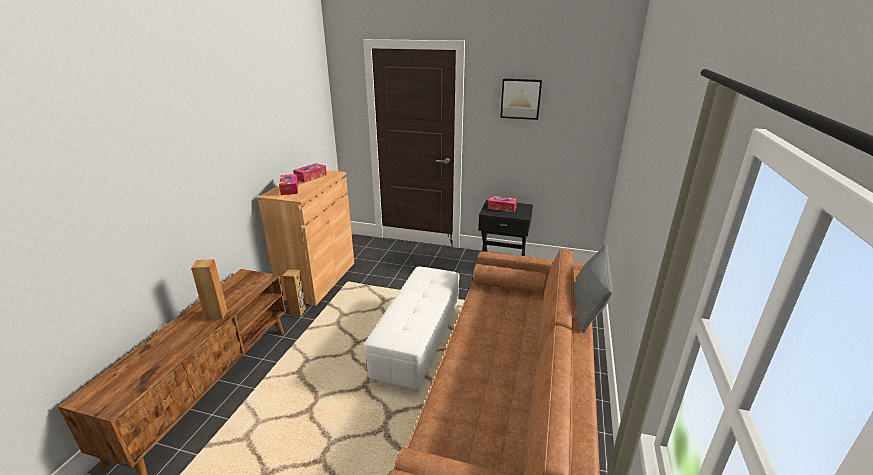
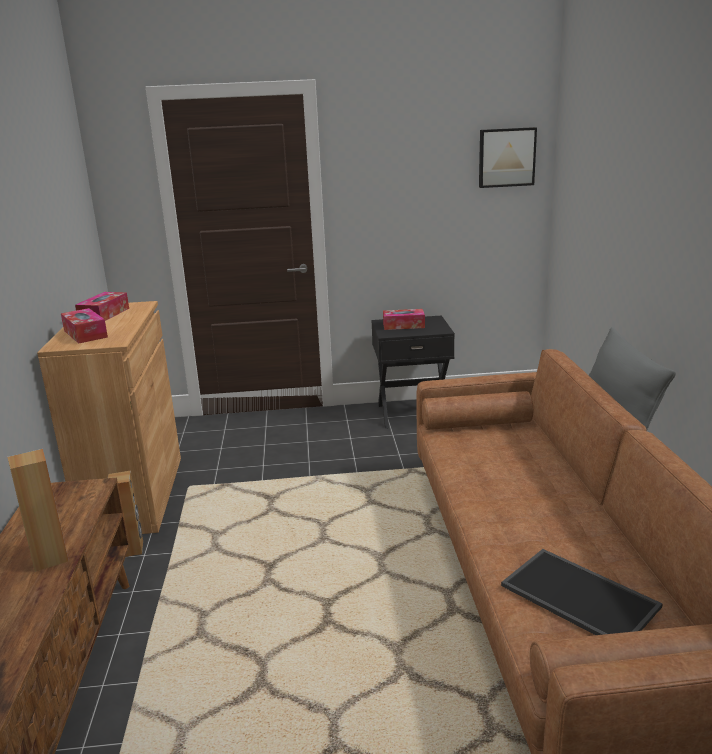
camera: 20 degrees left, 5 degrees down
white ottoman [364,267,459,392] -> none
picture [500,79,542,120] -> picture moved to [479,127,537,188]
none -> tray [501,549,663,635]

